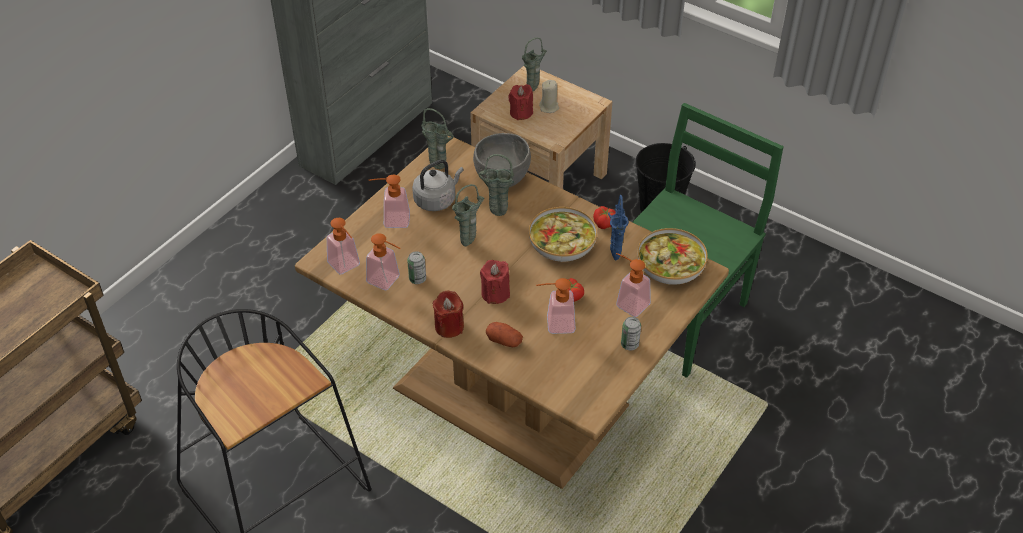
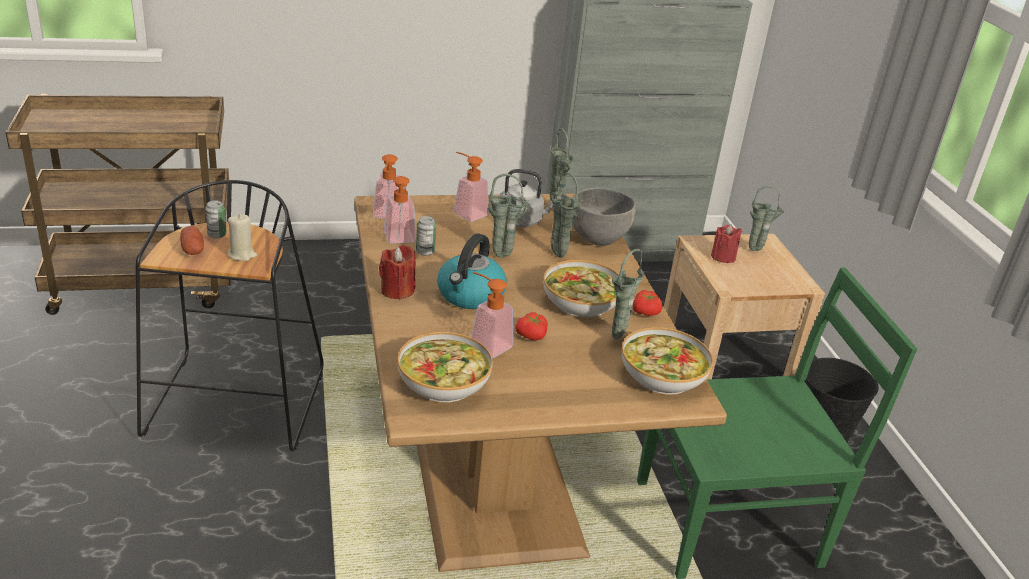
camera: 40 degrees right, 15 degrees down
red candle [480,260,510,304] -> kettle [437,233,507,309]
potato [486,322,523,347] -> potato moved to [180,226,204,255]
beige candle [539,80,559,113] -> beige candle moved to [227,214,257,261]
blue vase [608,195,629,260] -> green vase [612,249,645,340]
soap dispenser [616,253,651,317] -> none
can [621,317,641,350] -> can moved to [205,200,227,238]
none -> bowl [397,332,493,402]

